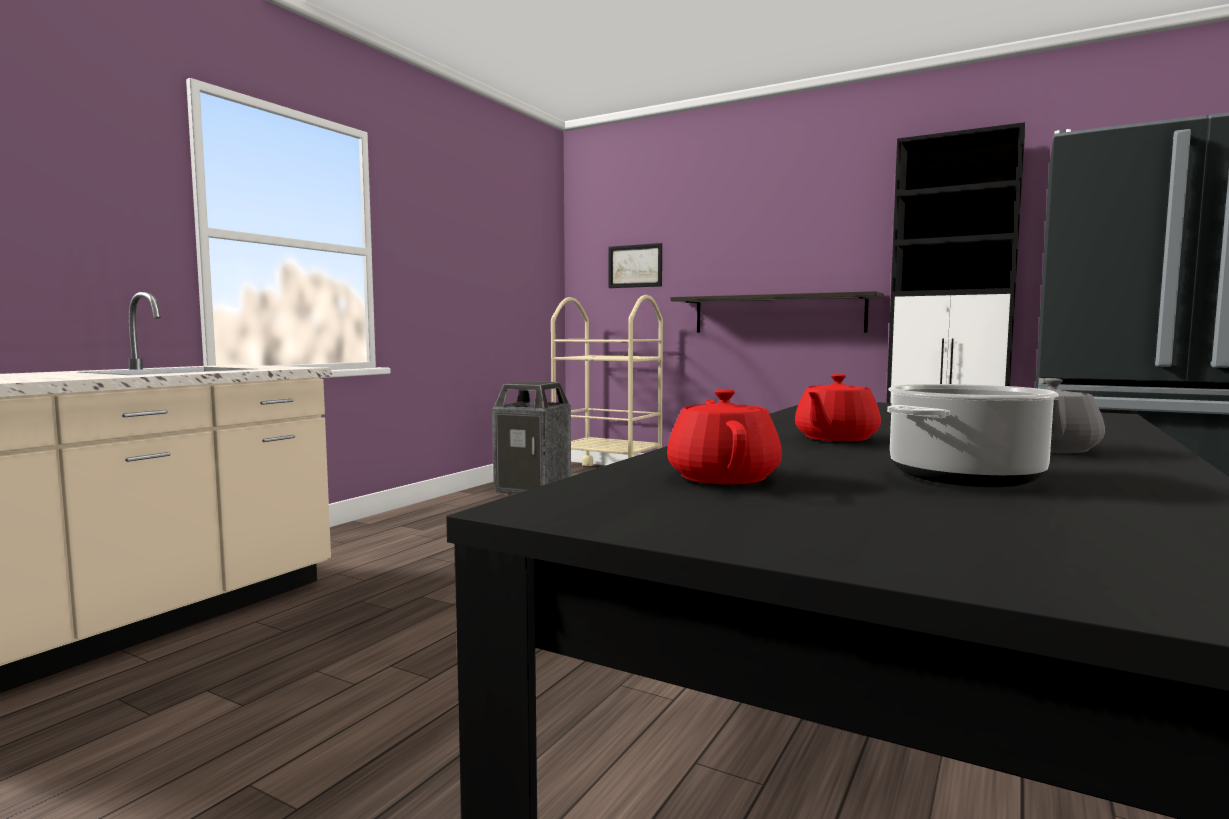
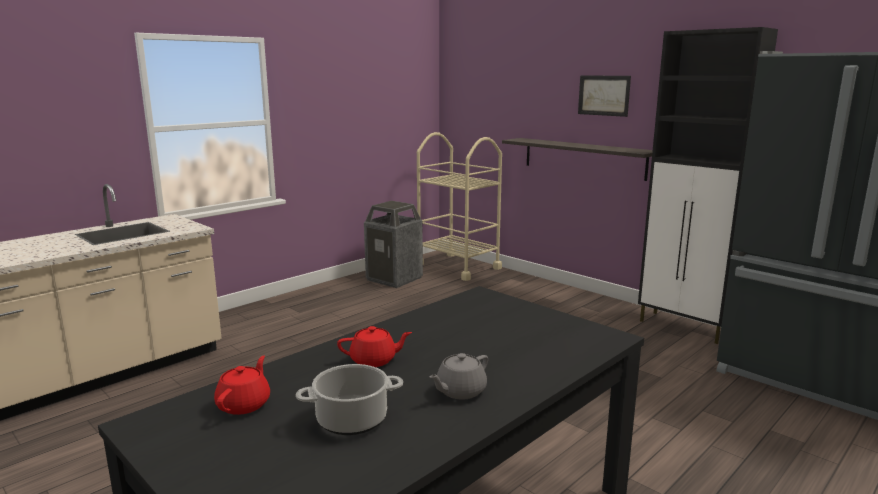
camera: 15 degrees right, 10 degrees up
picture [608,243,662,288] -> picture moved to [578,75,631,117]
red teapot [795,374,881,442] -> red teapot turned 150 degrees counterclockwise [337,326,412,367]

